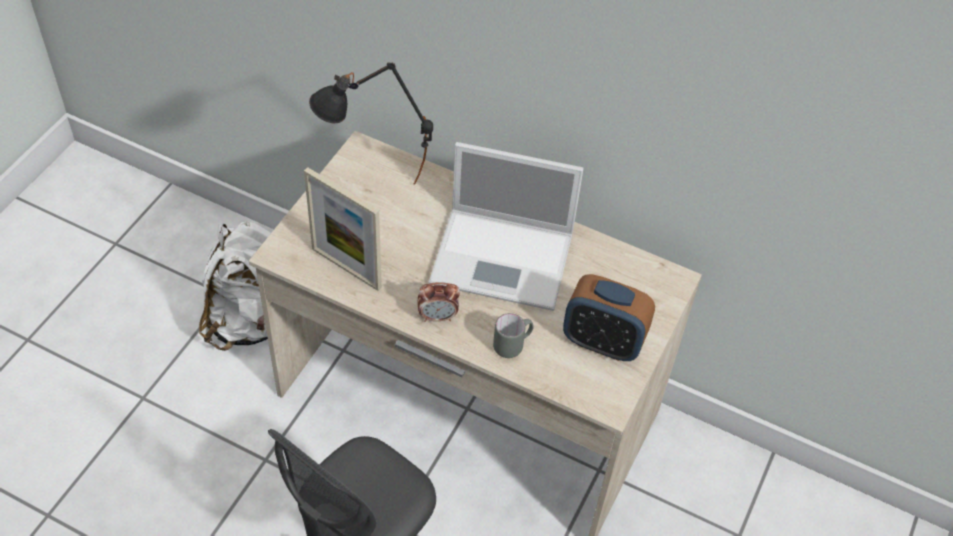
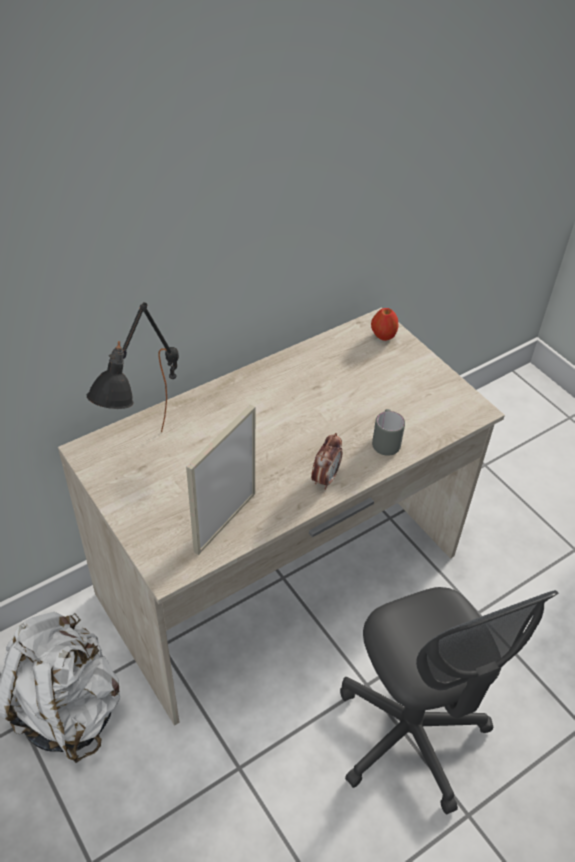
camera: 60 degrees left, 5 degrees down
picture frame [304,167,382,291] -> picture frame turned 150 degrees clockwise [186,404,255,555]
laptop [429,142,584,311] -> none
alarm clock [563,274,655,361] -> none
none -> apple [371,308,398,341]

